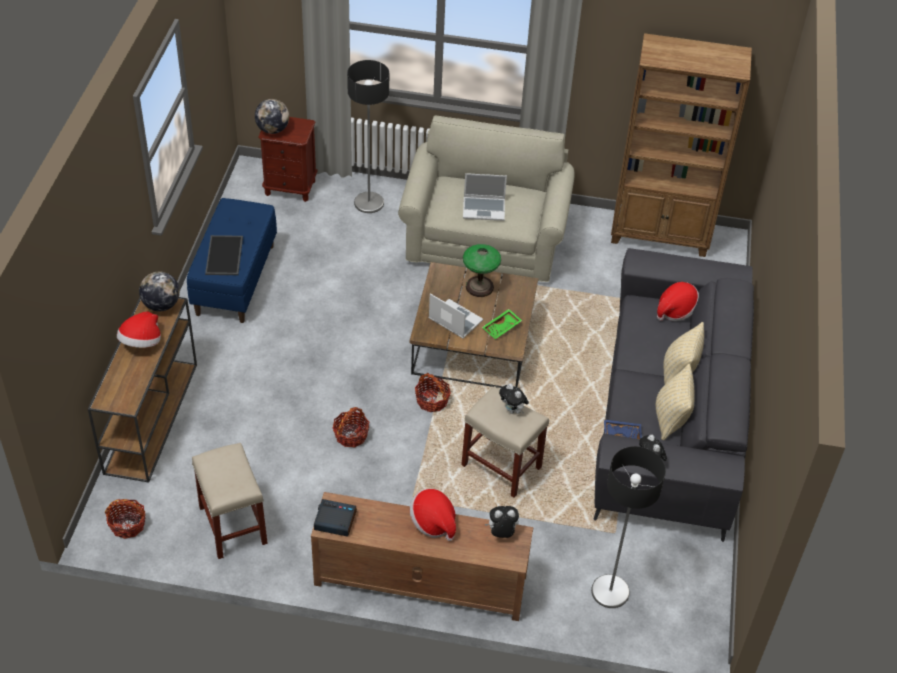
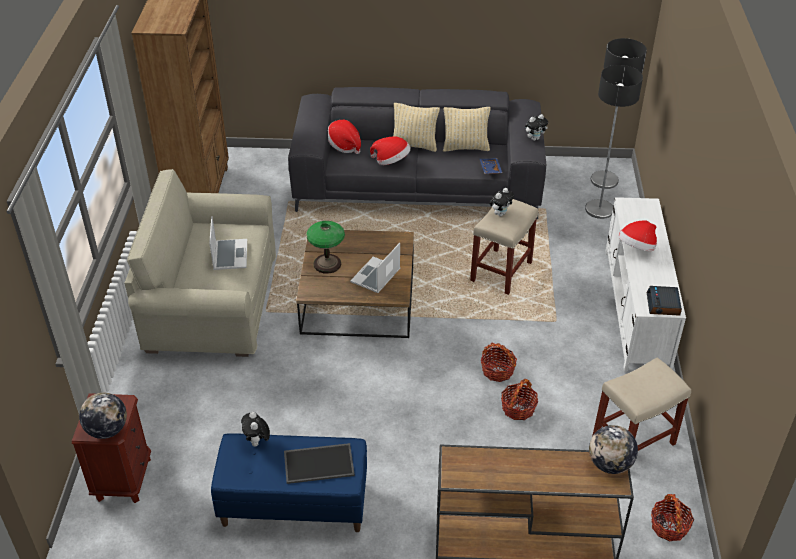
camera: 95 degrees left, 5 degrees down
hat [117,311,161,348] -> hat moved to [370,136,411,165]
globe [139,272,180,311] -> globe moved to [589,425,638,474]
brown tv stand [311,492,533,621] -> white tv stand [605,197,686,372]
floor lamp [347,60,389,213] -> floor lamp moved to [591,38,647,189]
basket [415,372,451,412] -> basket moved to [501,379,538,420]
green tray [482,309,522,339] -> none
plush toy [485,506,519,538] -> plush toy moved to [241,412,270,447]

